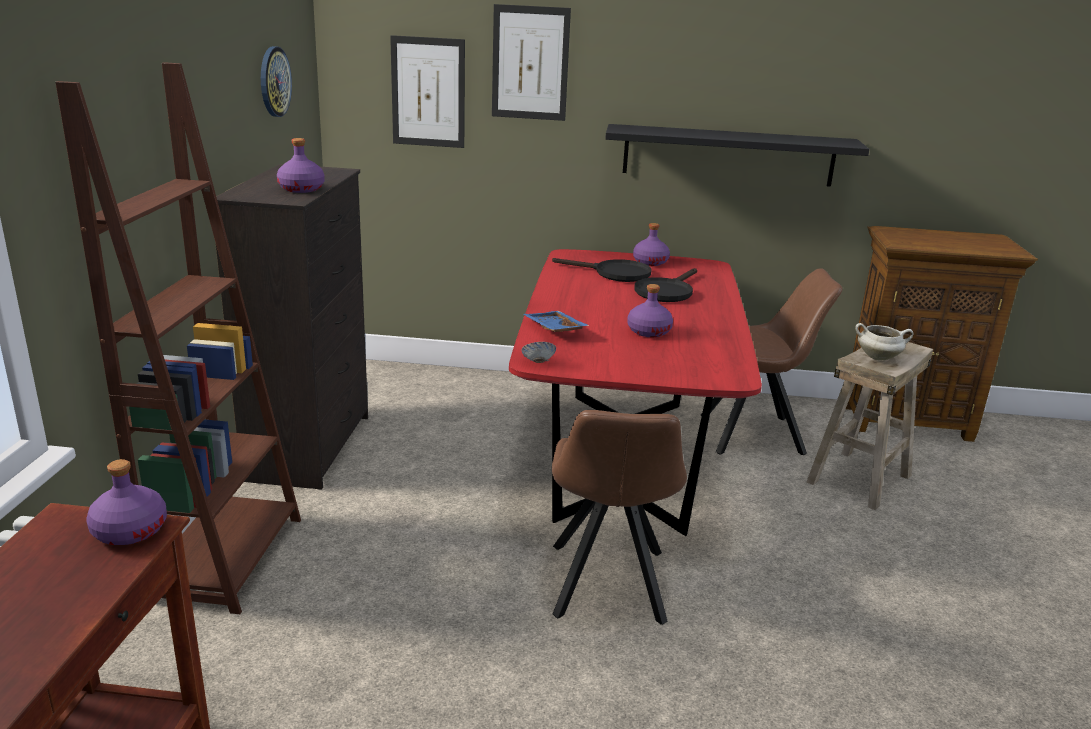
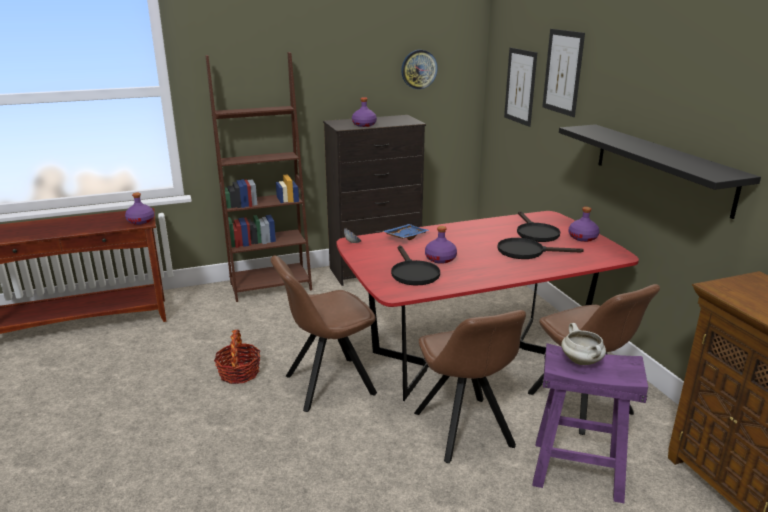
camera: 65 degrees right, 0 degrees up
beige stool [806,342,933,510] -> purple stool [532,343,648,503]
none -> basket [214,330,261,384]
none -> black frying pan [391,245,440,285]
none -> brown chair [414,310,526,463]

